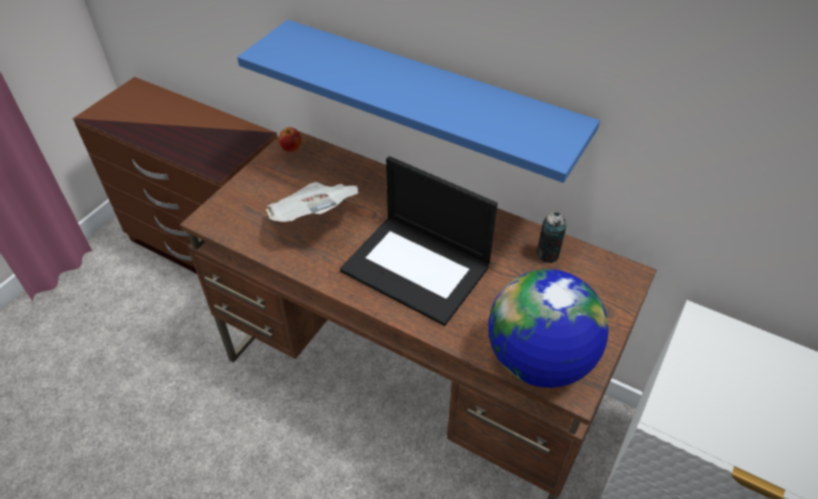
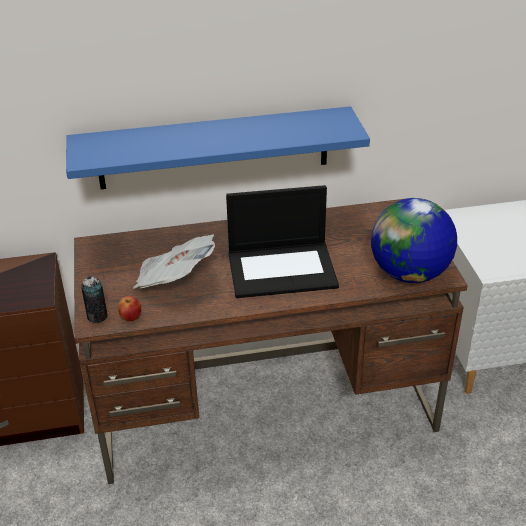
camera: 40 degrees left, 10 degrees down
apple [279,127,302,152] -> apple moved to [118,296,141,321]
can [537,212,567,263] -> can moved to [81,276,107,323]

